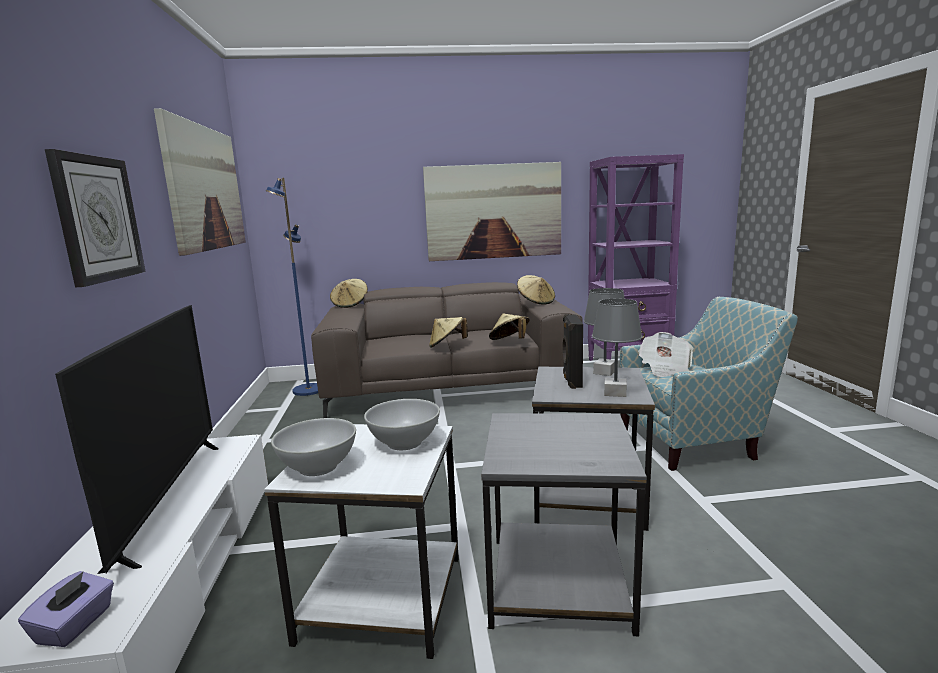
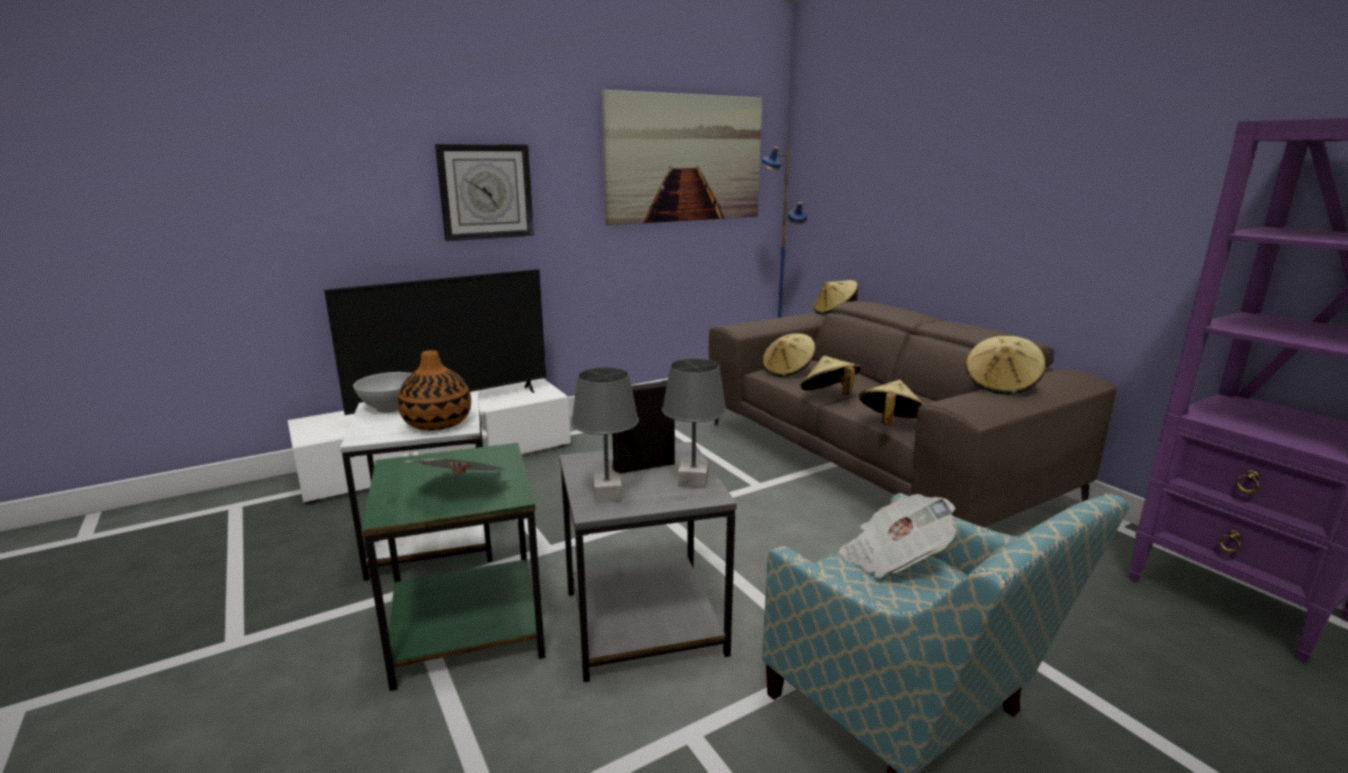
camera: 65 degrees right, 5 degrees up
purple tissue box [18,571,114,647] -> none
white bowl [364,399,440,450] -> vase [398,350,471,430]
picture [423,162,561,261] -> none
grey side table [481,413,647,636] -> green side table [361,443,545,691]
none -> newspaper [405,459,506,475]
none -> beige hat [762,333,816,377]

